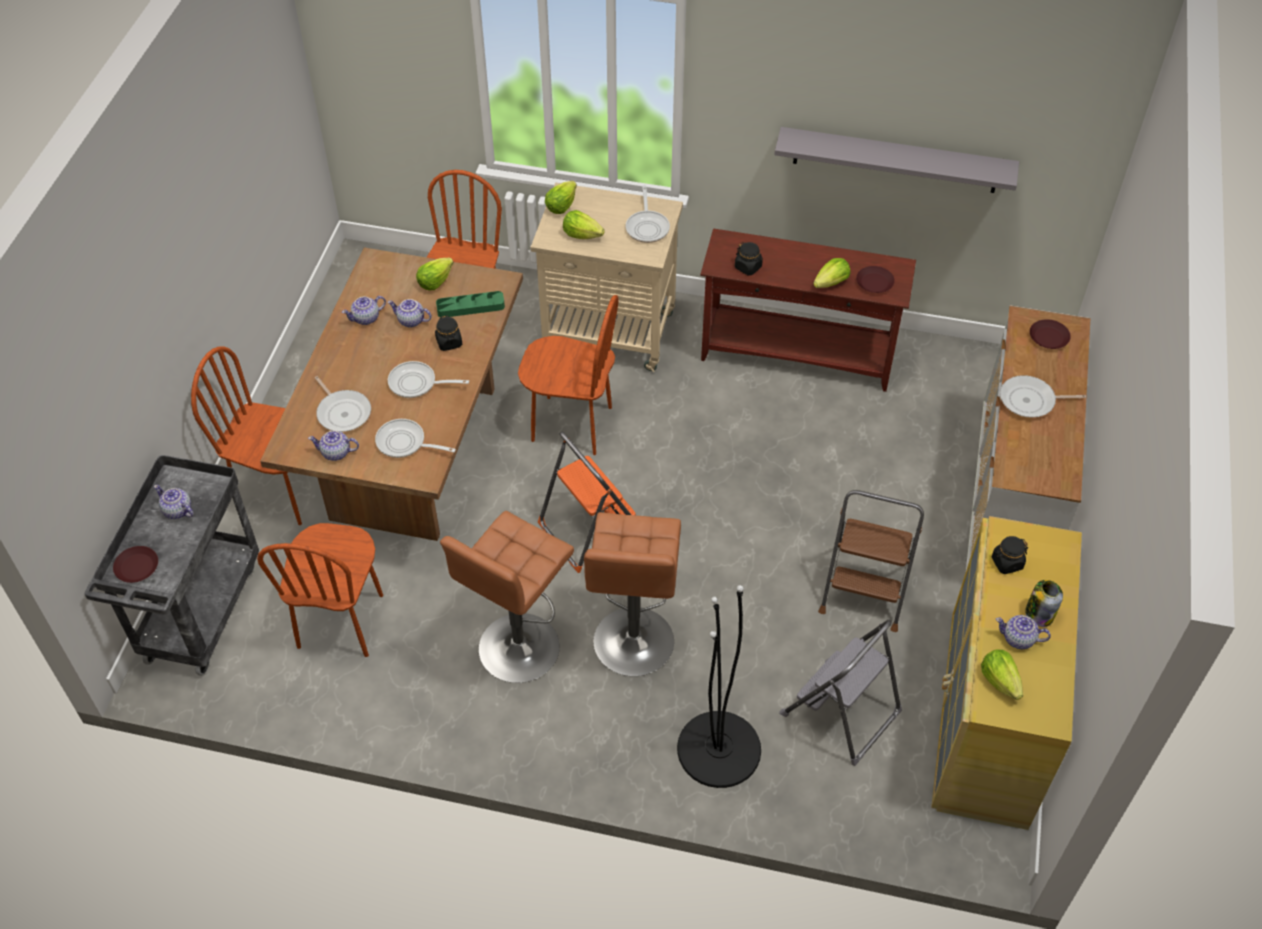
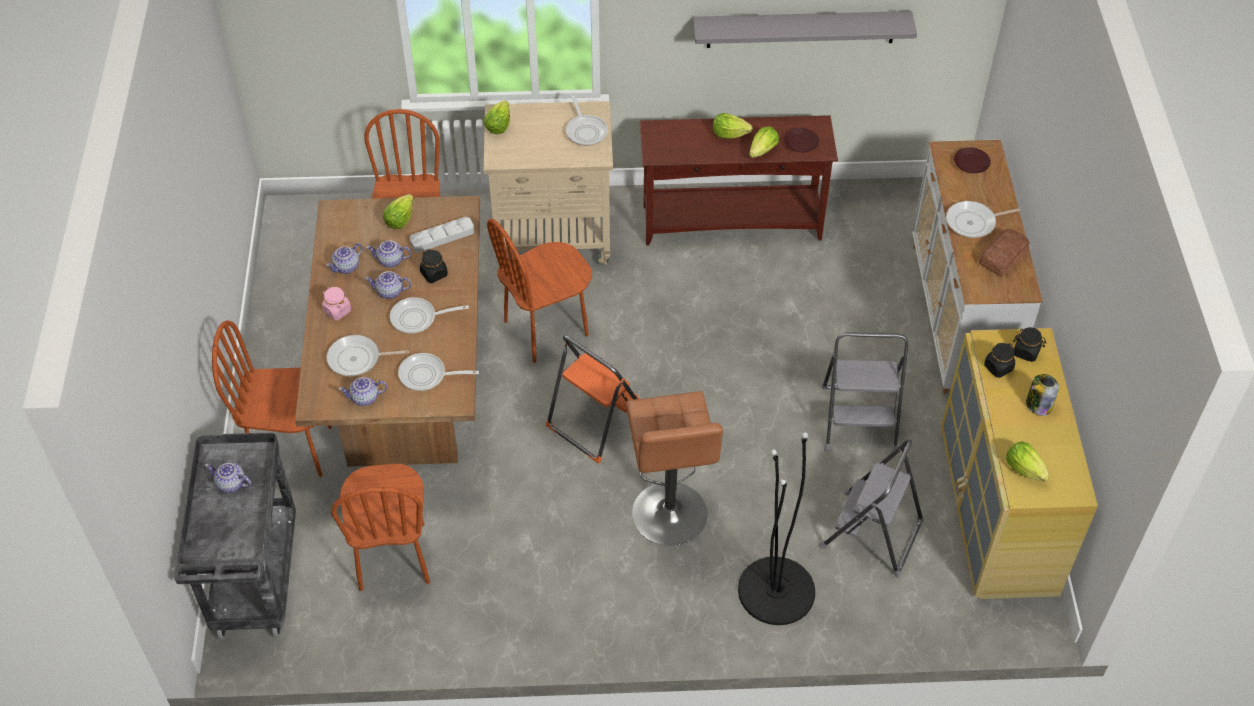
camera: 15 degrees left, 0 degrees up
brown plate [113,546,158,583] -> none
frying pan [315,376,371,432] -> frying pan turned 135 degrees clockwise [326,335,409,376]
green tray [436,291,505,318] -> grey tray [410,217,474,252]
brown stool [440,511,574,683] -> none
brown chair [518,295,619,455] -> brown chair turned 150 degrees clockwise [487,219,592,363]
lettuce [563,210,605,239] -> lettuce moved to [713,113,753,139]
black jar [735,242,763,276] -> black jar moved to [1013,327,1046,362]
brown step ladder [818,490,924,632] -> grey step ladder [822,332,908,452]
teapot [996,615,1051,650] -> teapot moved to [365,271,411,299]
none -> pink jar [322,287,351,320]
none -> bread [979,229,1030,277]

